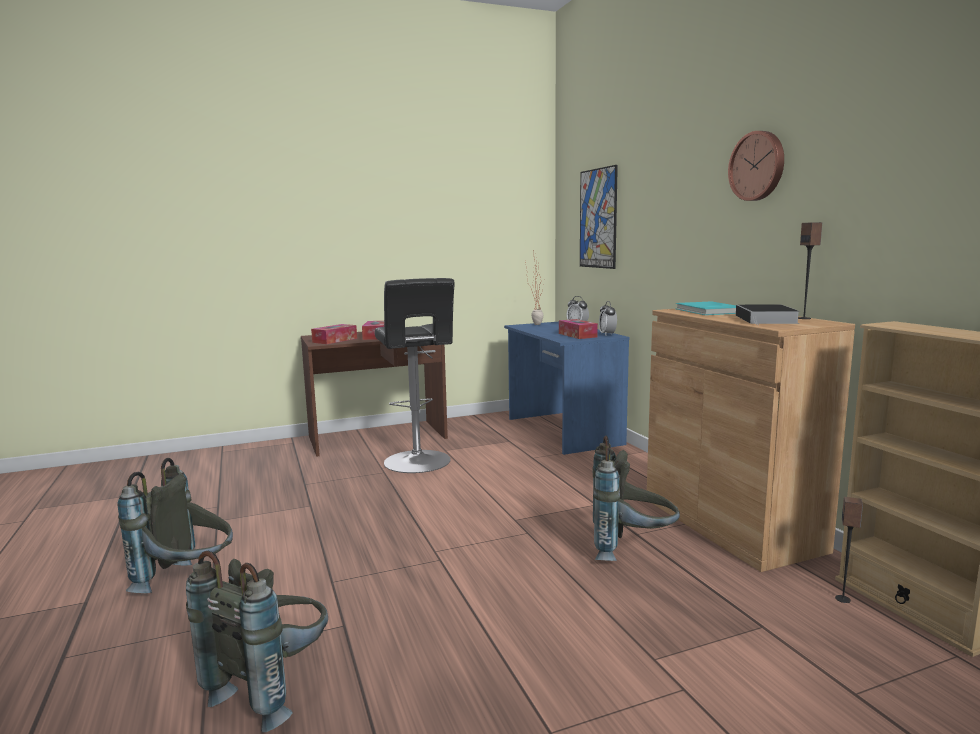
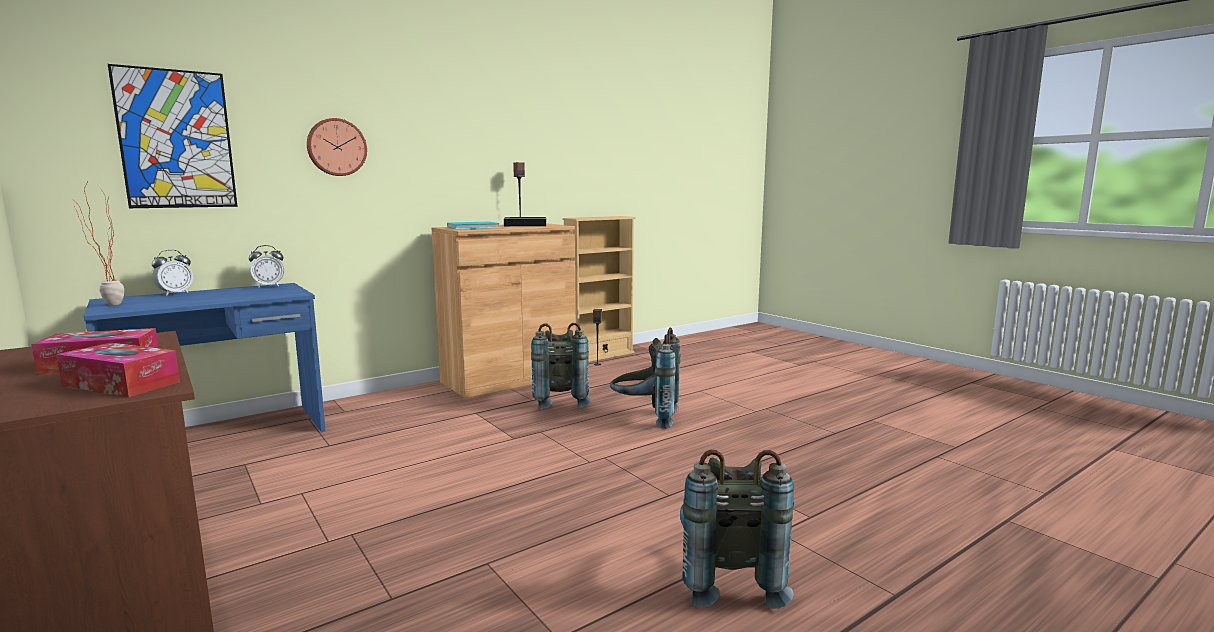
camera: 105 degrees left, 0 degrees up
grey backpack [186,551,328,733] -> grey backpack moved to [610,327,681,429]
black stool [375,278,455,473] -> none
tissue box [559,319,598,339] -> none
wall clock [728,131,784,201] -> wall clock moved to [307,118,367,176]

